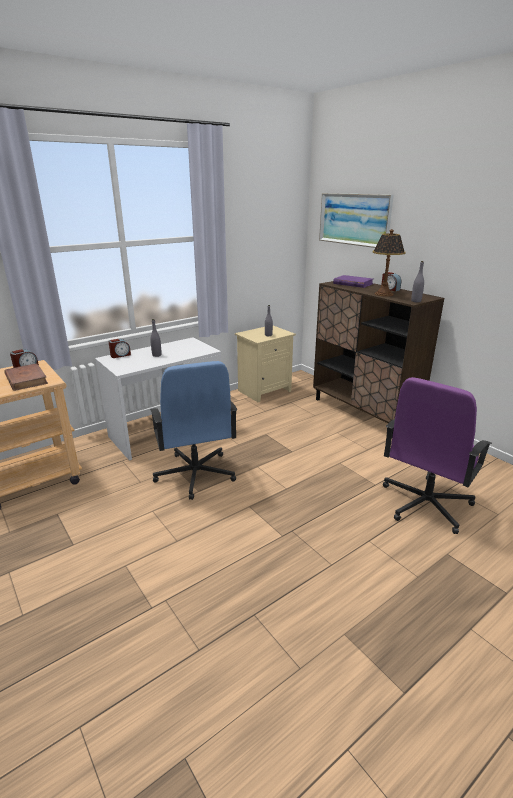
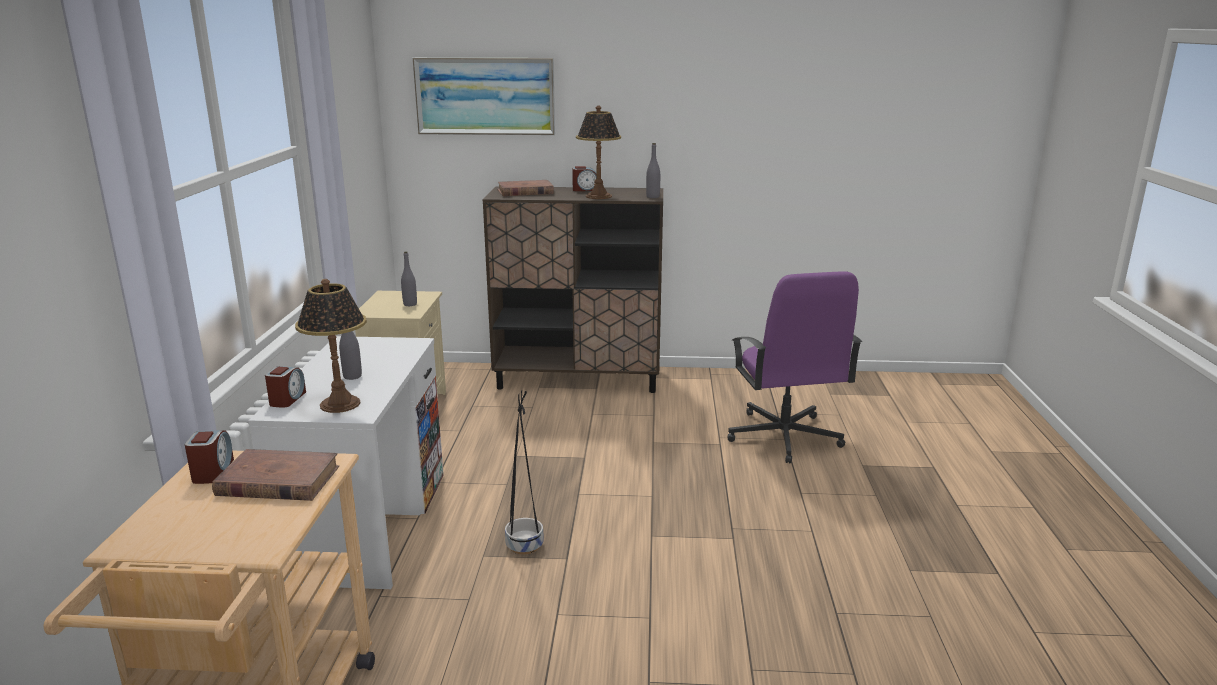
camera: 50 degrees left, 5 degrees down
blue office chair [150,361,238,500] -> black planter [505,390,544,555]
purple book [333,275,373,288] -> brown book [497,180,554,196]
none -> table lamp [295,279,367,413]

